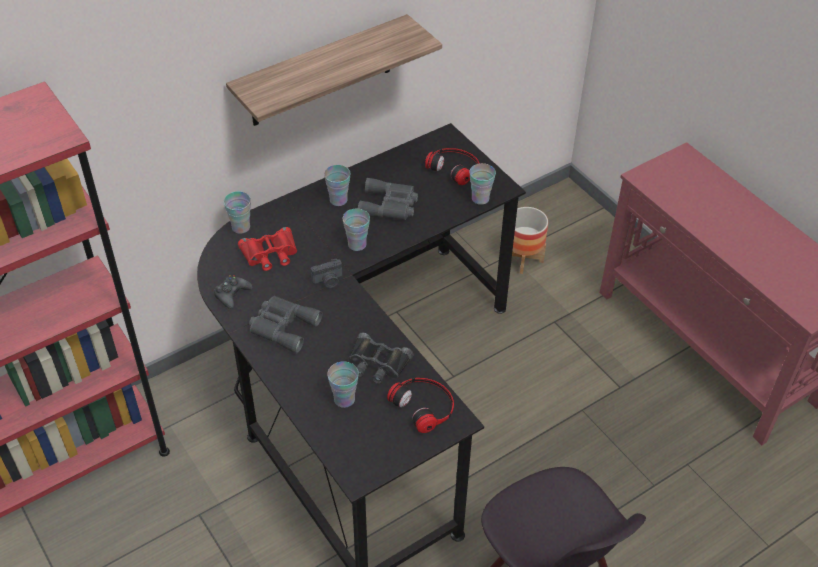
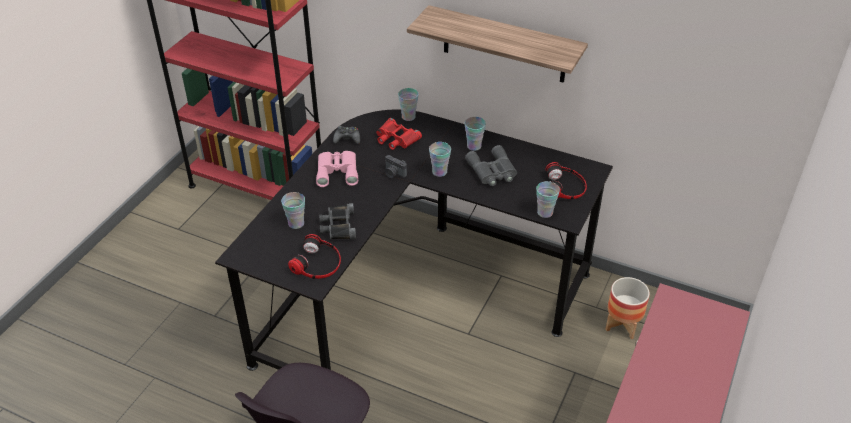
camera: 60 degrees right, 5 degrees down
grey binoculars [249,296,323,353] -> pink binoculars [316,151,358,187]

